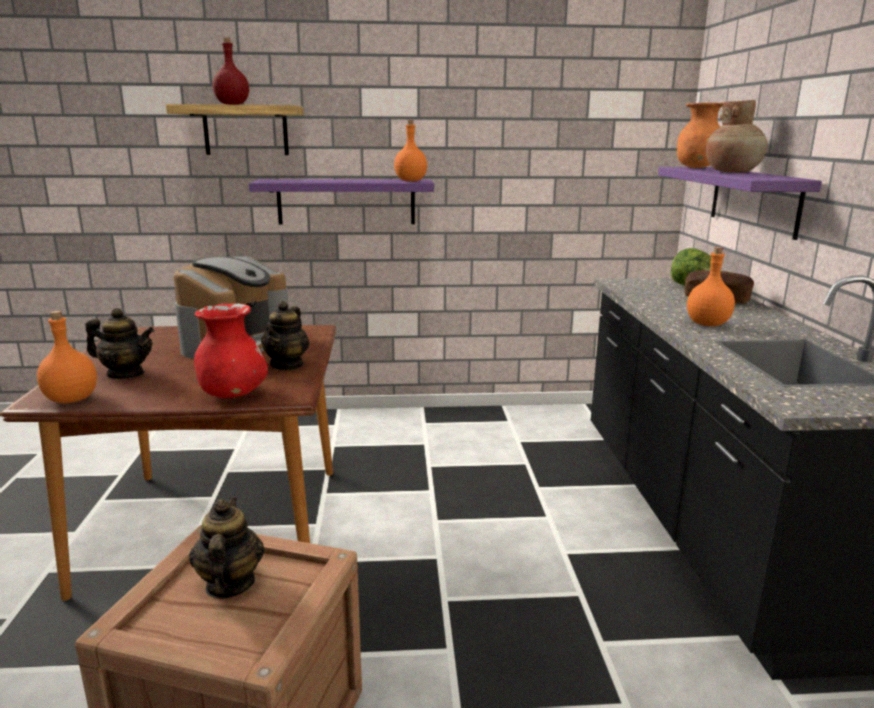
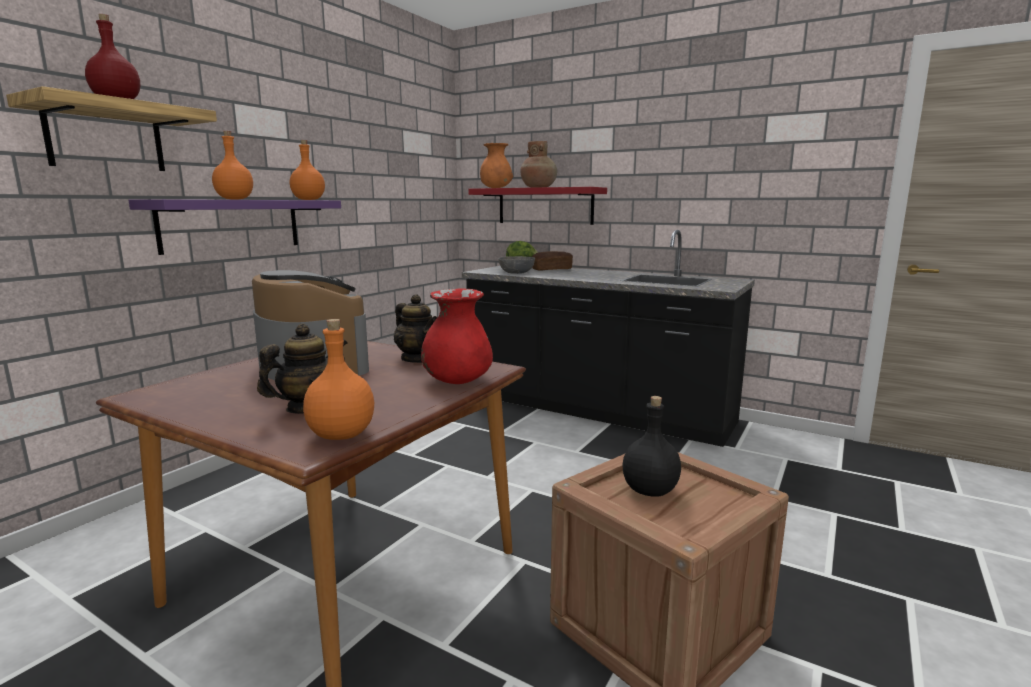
camera: 55 degrees left, 5 degrees down
teapot [189,497,265,599] -> black bottle [623,396,681,497]
purple shelf [658,167,822,240] -> red shelf [468,187,607,225]
orange bottle [687,247,735,326] -> orange bottle moved to [212,131,253,199]
none -> grey bowl [498,256,535,274]

